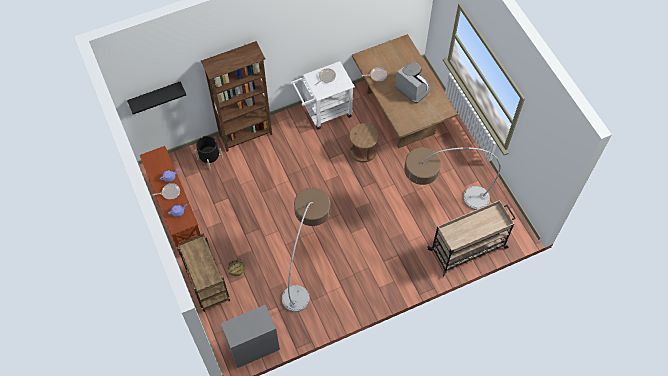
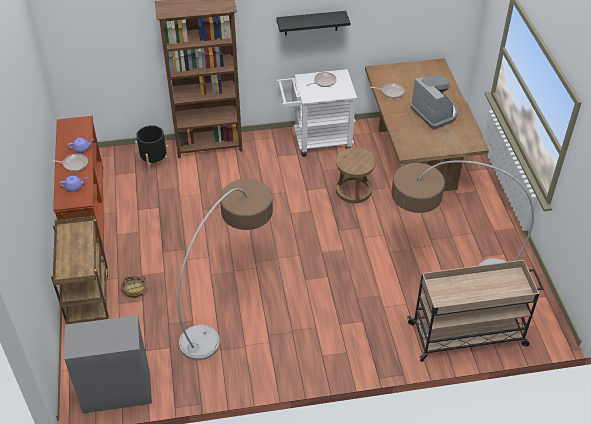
camera: 15 degrees right, 15 degrees down
black shelf [127,81,186,114] -> black shelf moved to [276,11,350,36]

